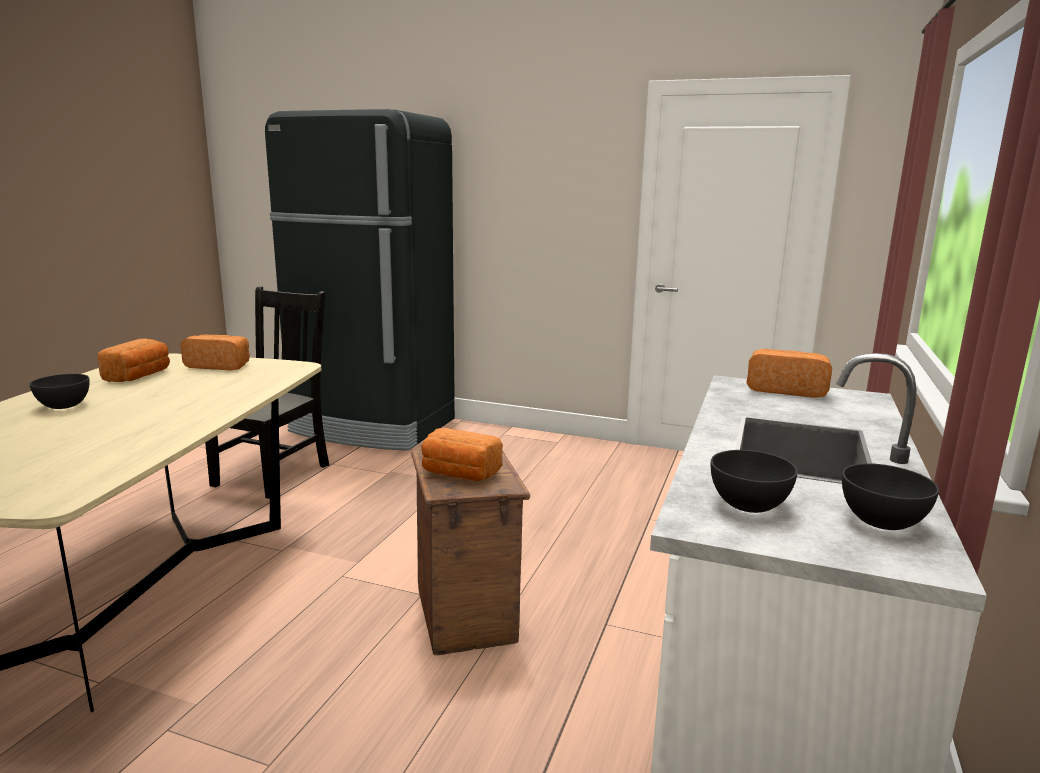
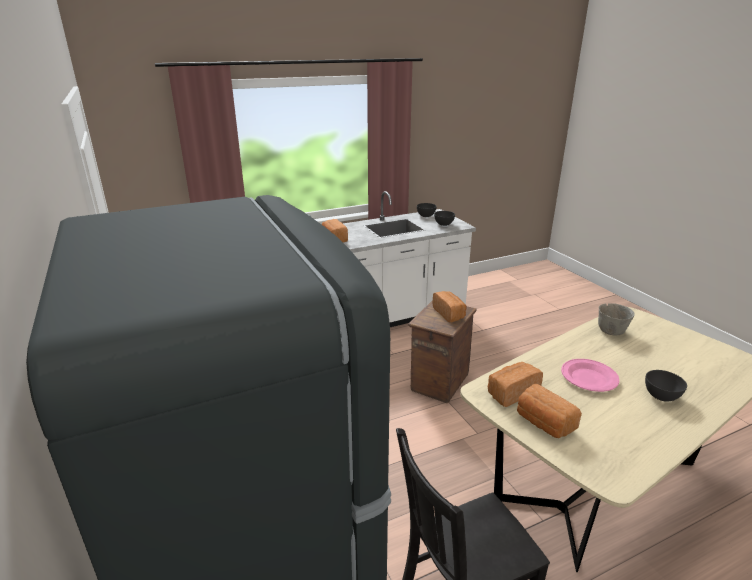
camera: 135 degrees left, 10 degrees up
bread [98,339,170,382] -> bread moved to [488,362,543,407]
none -> pink plate [561,359,619,392]
none -> grey bowl [598,303,635,335]

